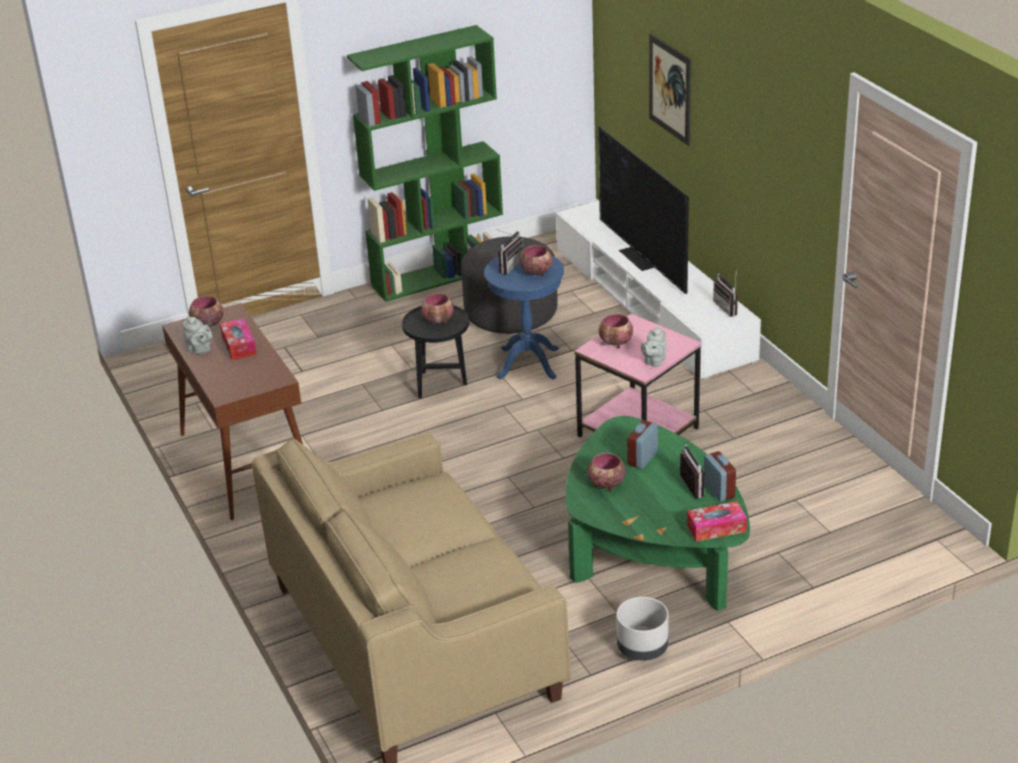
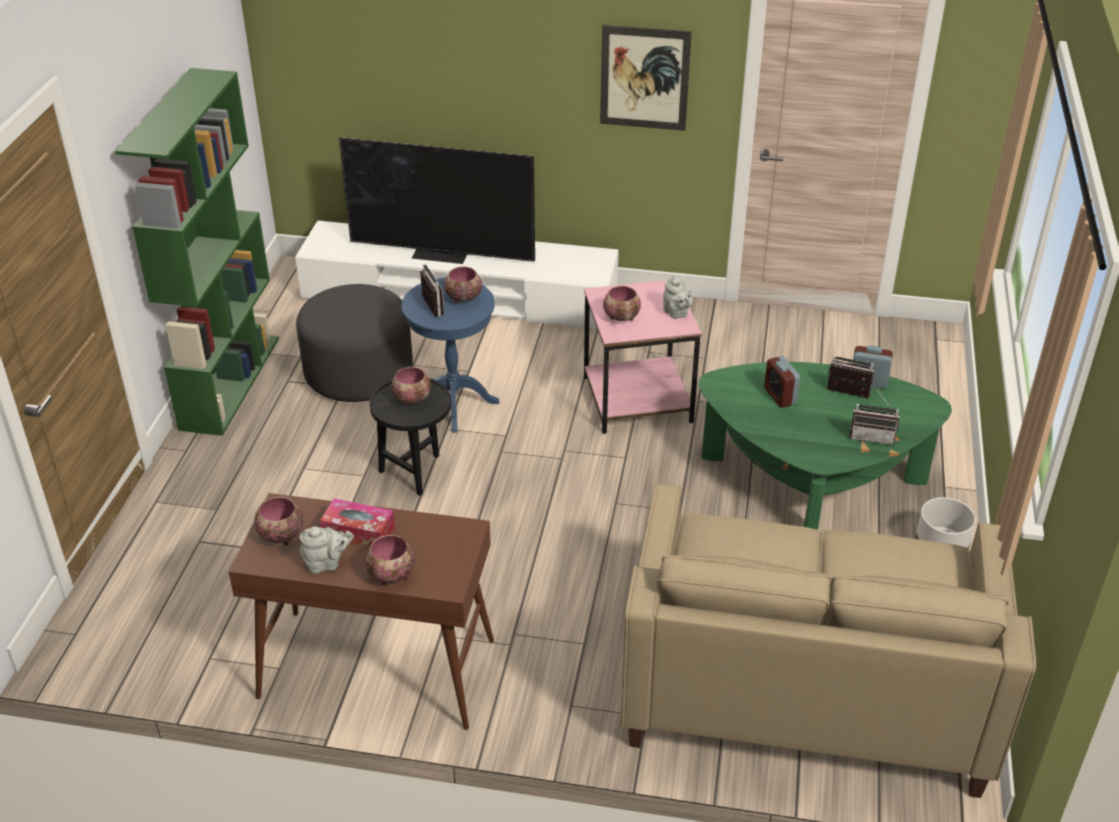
camera: 55 degrees left, 5 degrees up
bowl [588,453,626,492] -> bowl moved to [365,535,415,585]
picture [649,34,691,146] -> picture moved to [600,25,692,131]
tissue box [687,501,747,542] -> none
radio [713,269,738,317] -> radio moved to [849,387,900,445]

